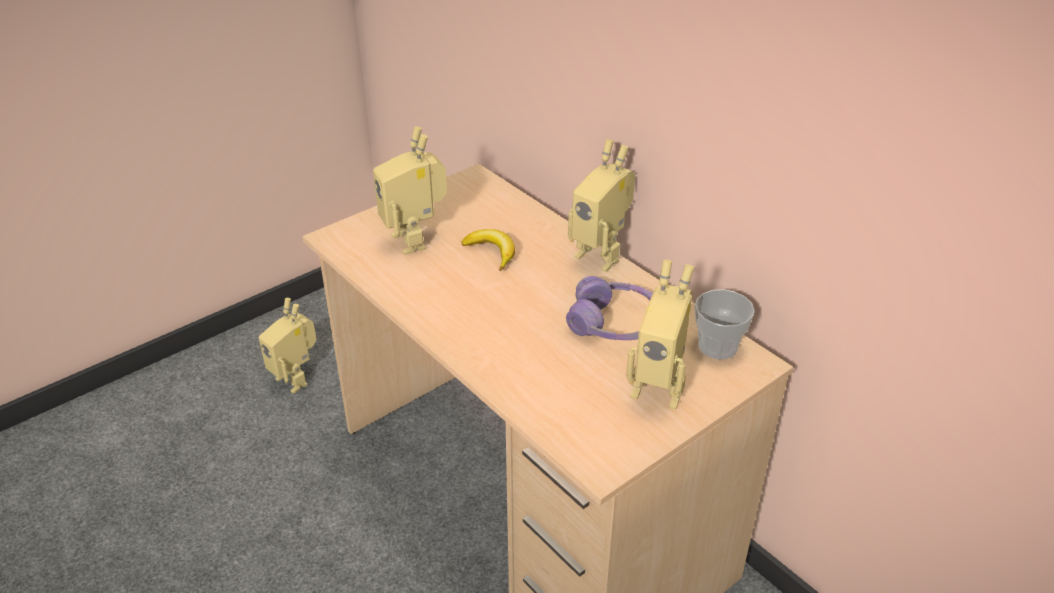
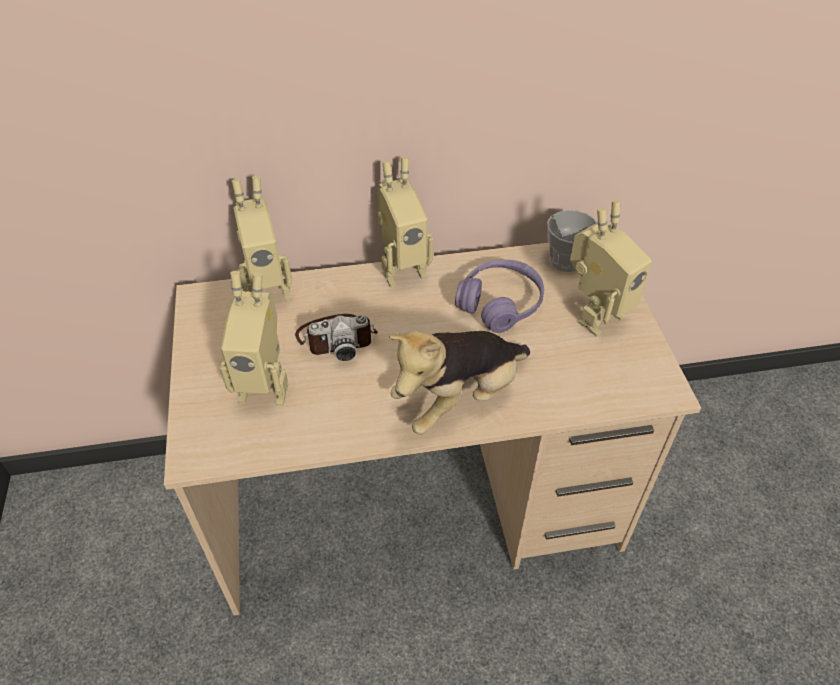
camera: 60 degrees left, 10 degrees up
toy robot [259,298,317,394] -> toy robot moved to [232,176,292,301]
banana [461,229,515,271] -> camera [295,314,378,361]
none -> plush toy [389,331,530,435]

